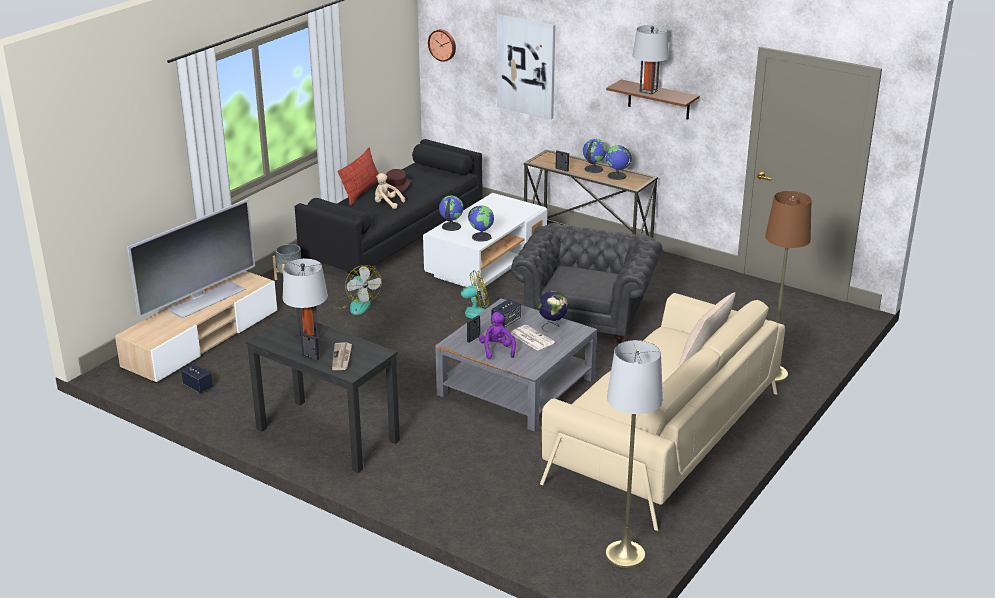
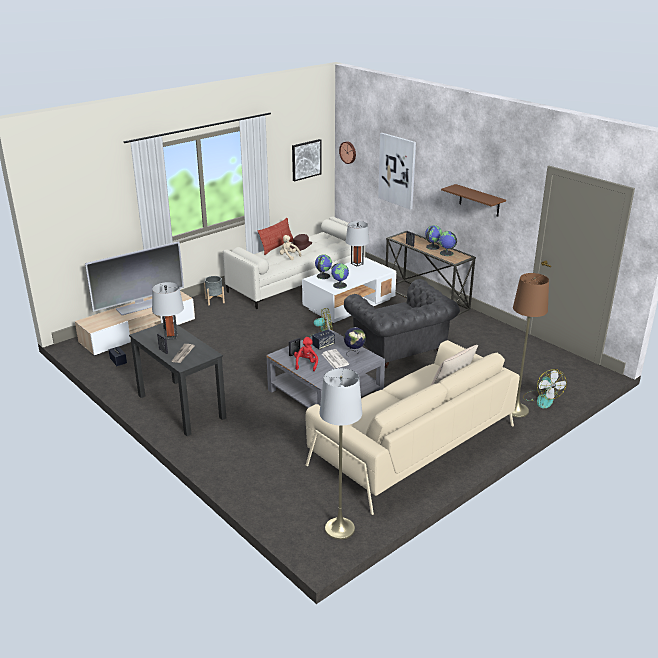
camera: 15 degrees right, 0 degrees up
black sofa [295,139,482,276] -> beige sofa [223,217,365,309]
fan [334,265,382,315] -> fan moved to [523,369,567,408]
purple plush toy [479,312,516,359] -> red plush toy [294,337,318,371]
grey armchair [511,223,663,343] -> grey armchair turned 120 degrees clockwise [344,279,460,368]
grey table lamp [632,25,669,94] -> grey table lamp moved to [346,221,370,267]
none -> picture [292,139,322,182]

